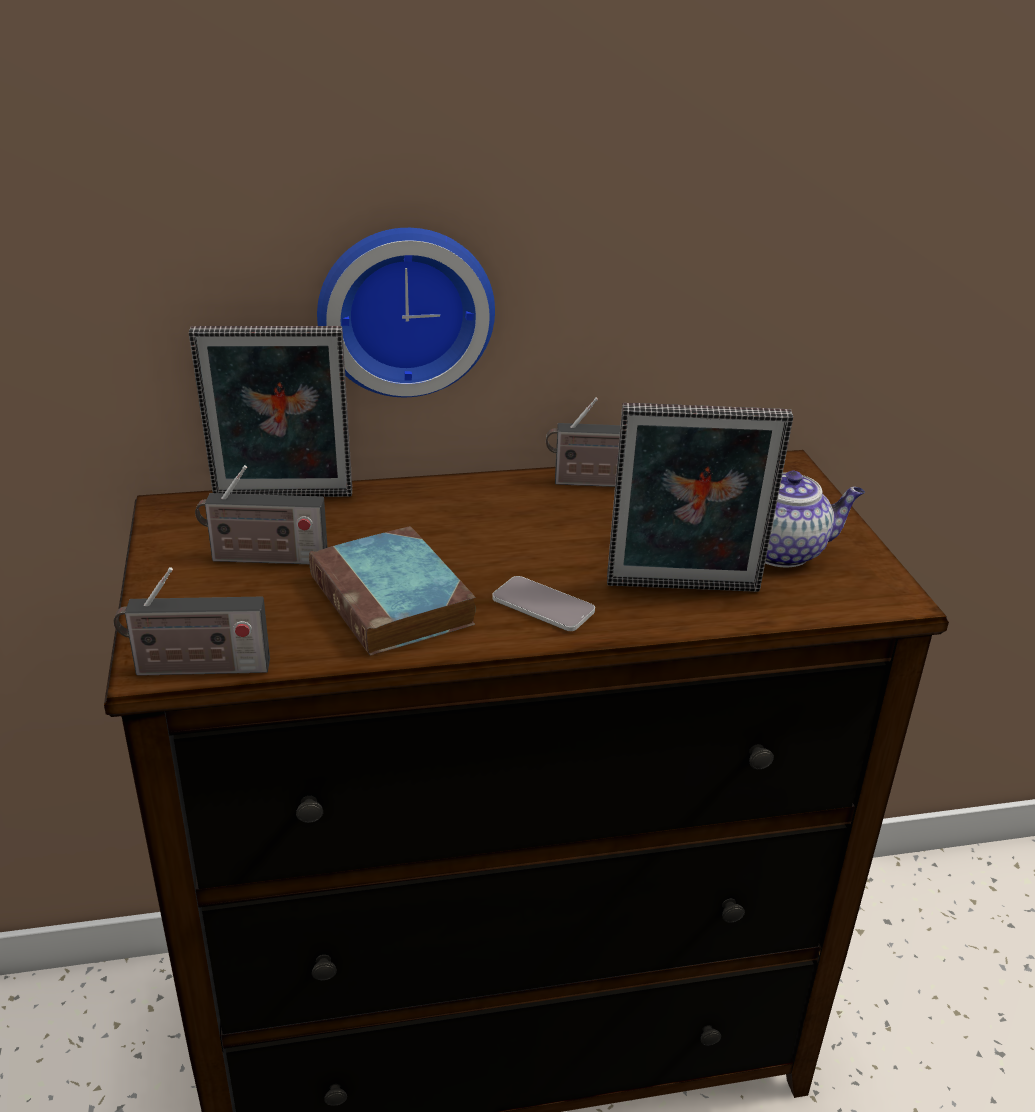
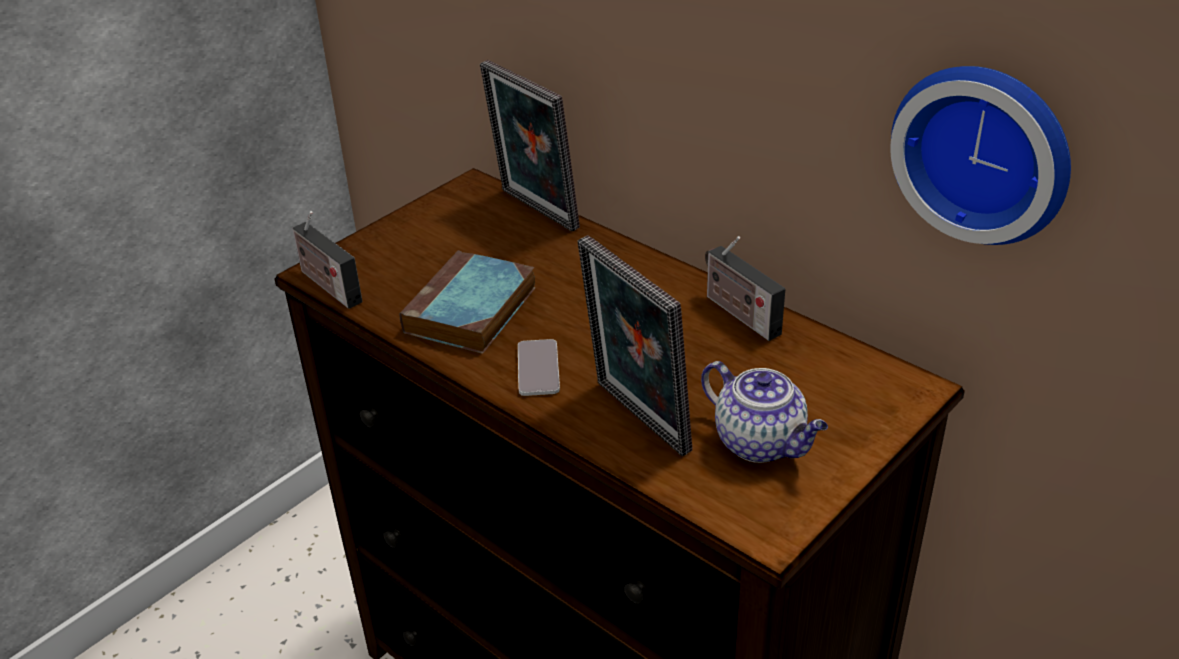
camera: 55 degrees right, 5 degrees up
radio [195,465,328,564] -> none
wall clock [317,228,495,397] -> wall clock moved to [890,66,1071,245]

